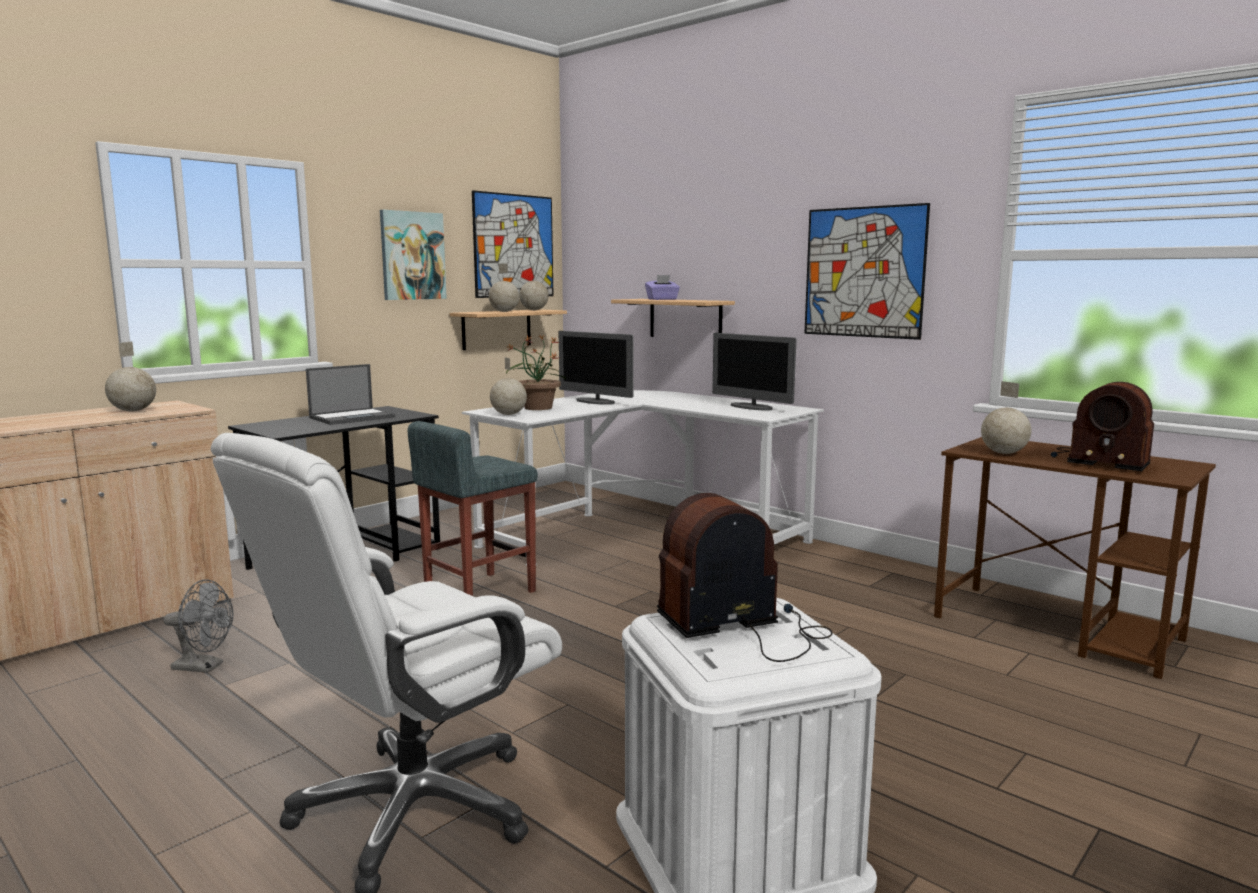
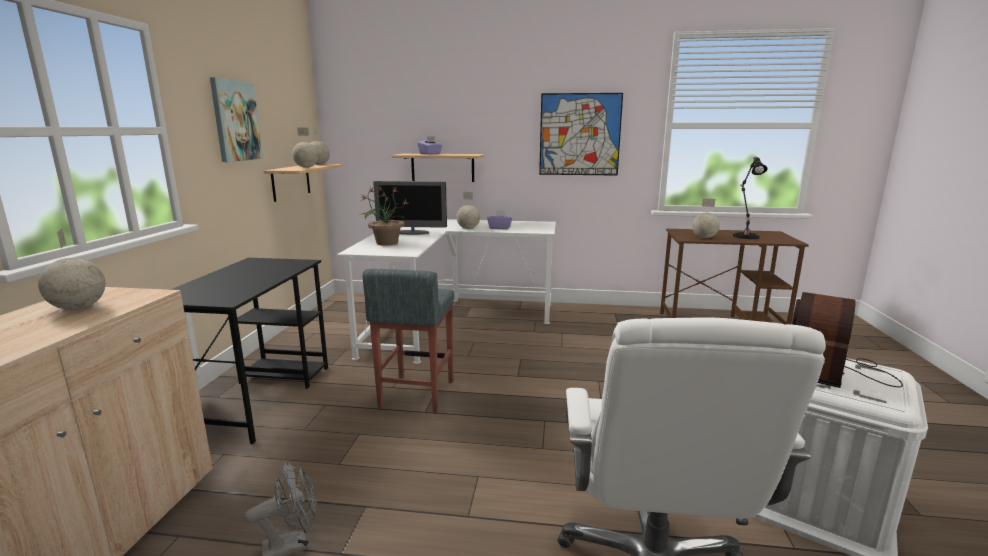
camera: 35 degrees left, 5 degrees up
laptop [306,364,395,425] -> none
picture [472,190,554,298] -> none
globe [490,357,527,415] -> globe moved to [456,192,480,229]
monitor [712,333,796,411] -> none
radio [1051,382,1154,471] -> black table lamp [733,157,768,239]
none -> purple tissue box [487,210,512,230]

